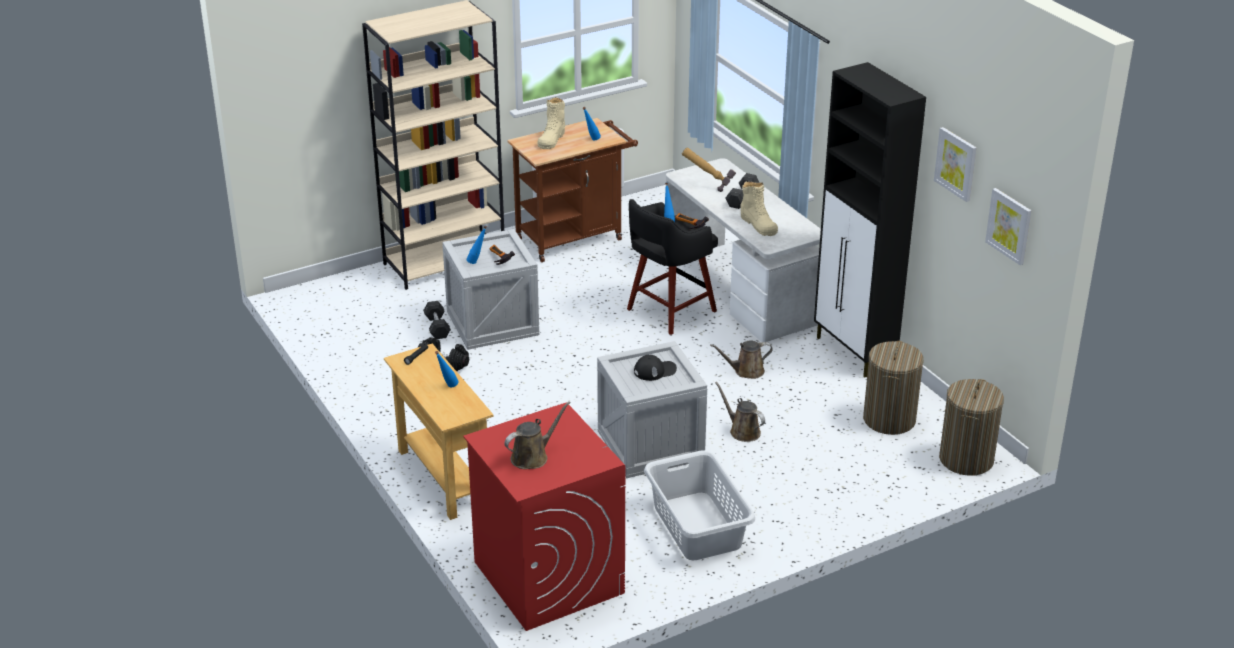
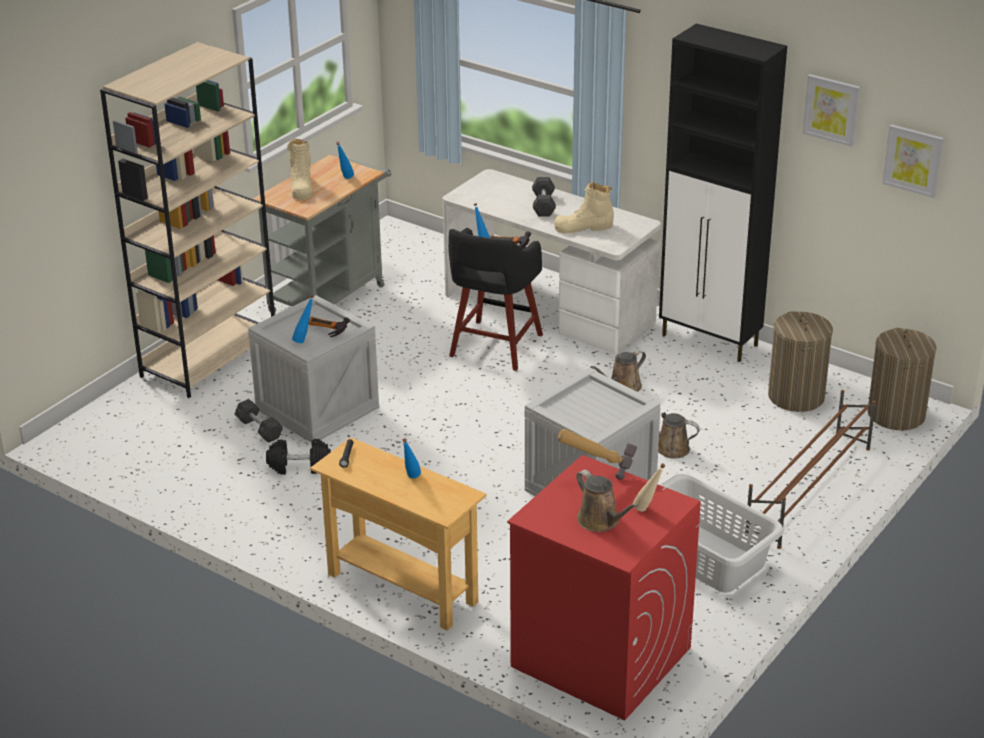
camera: 25 degrees left, 0 degrees up
brown watering can [504,401,571,469] -> brown watering can turned 120 degrees clockwise [576,470,639,532]
brown cart [507,118,638,262] -> grey cart [253,155,391,313]
black cap [634,355,677,381] -> none
hammer [682,147,736,192] -> hammer moved to [558,428,637,480]
beige boot [740,181,778,236] -> beige boot turned 135 degrees clockwise [554,182,614,233]
none -> beige bottle [633,464,665,511]
none -> brown shoe rack [745,390,876,549]

